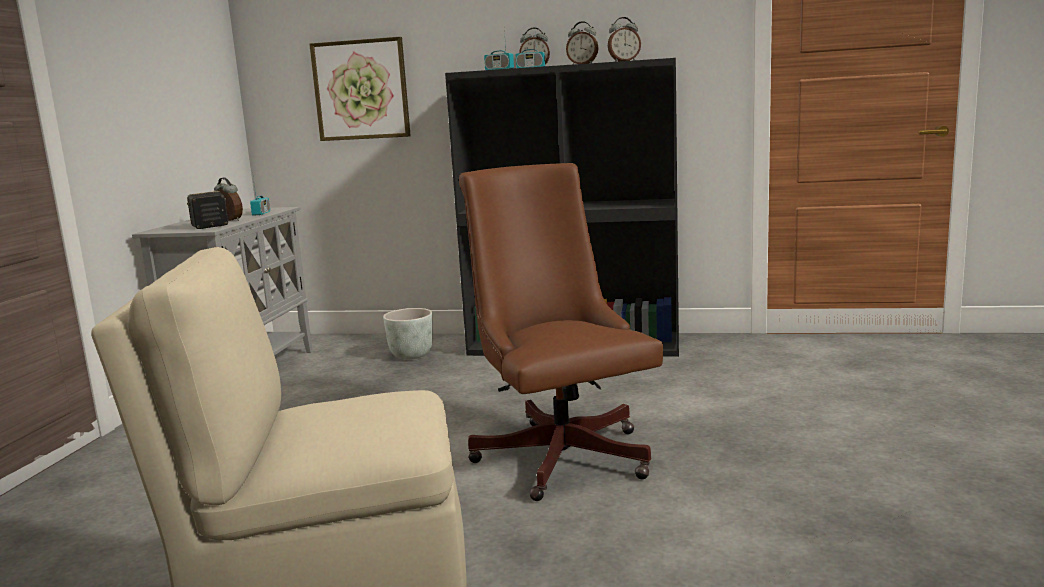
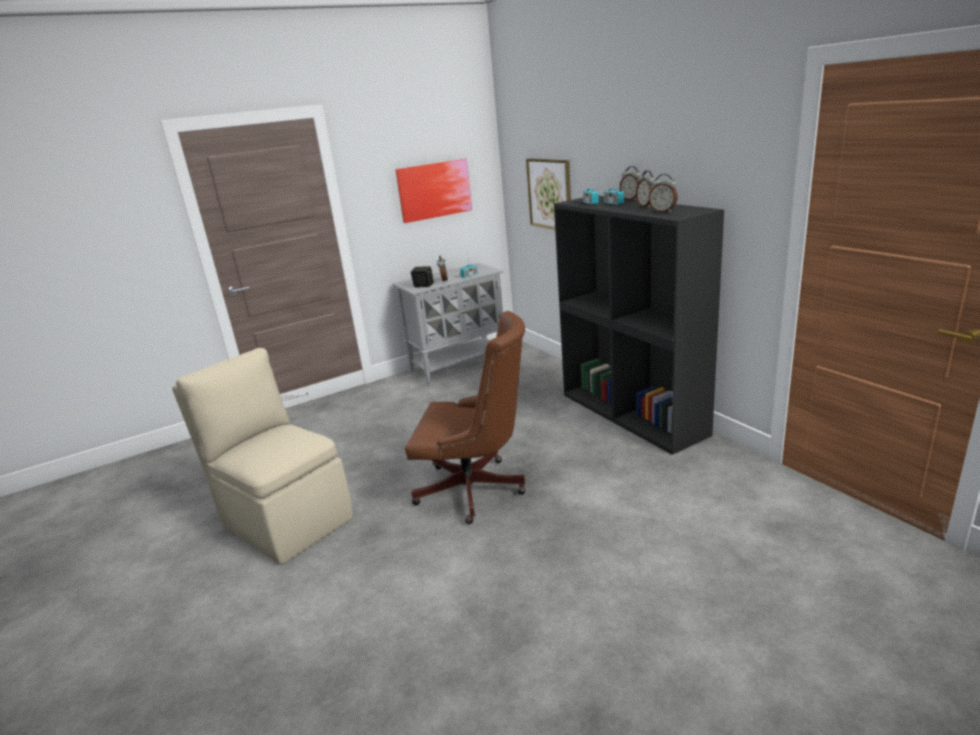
camera: 50 degrees right, 10 degrees up
grey planter [383,308,433,360] -> none
brown office chair [459,163,663,501] -> brown office chair turned 75 degrees clockwise [405,311,526,524]
none -> picture [395,159,472,223]

